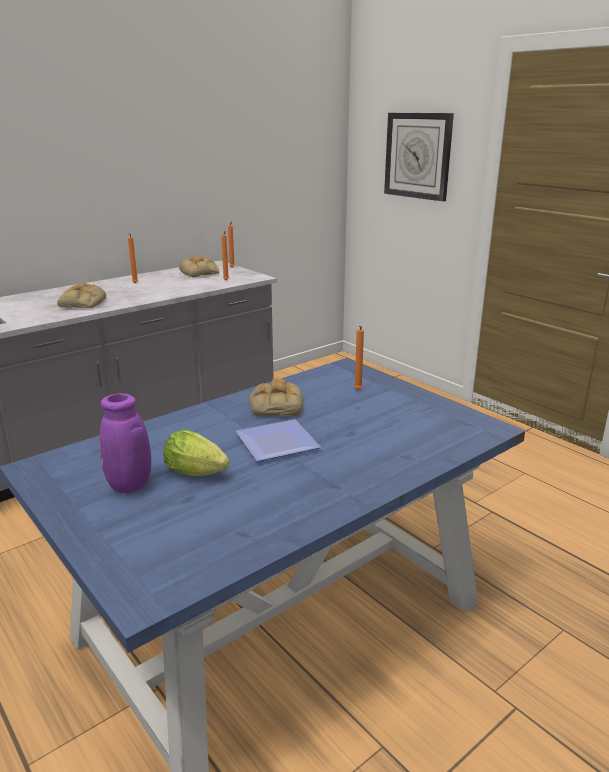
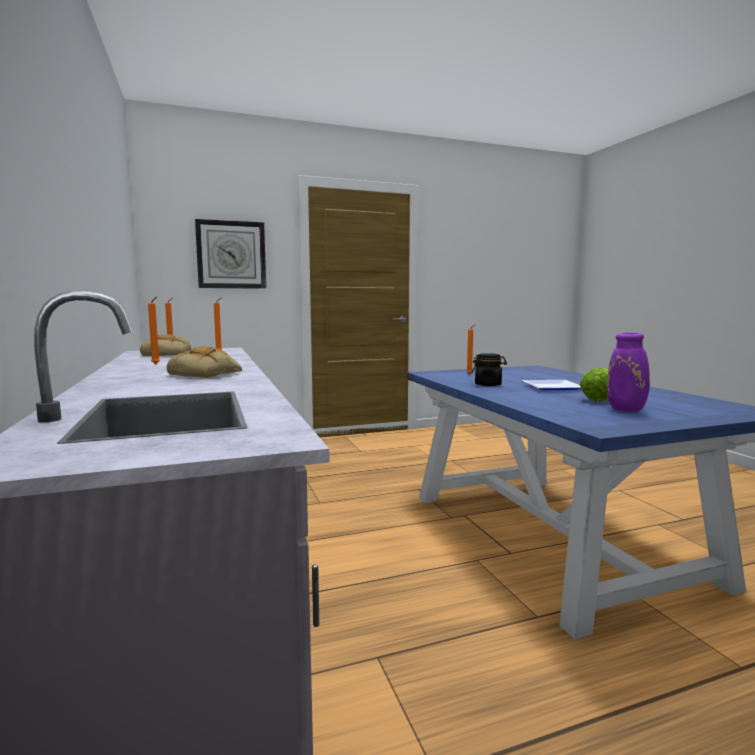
camera: 70 degrees left, 15 degrees down
bread [249,378,303,416] -> black jar [472,353,507,386]

